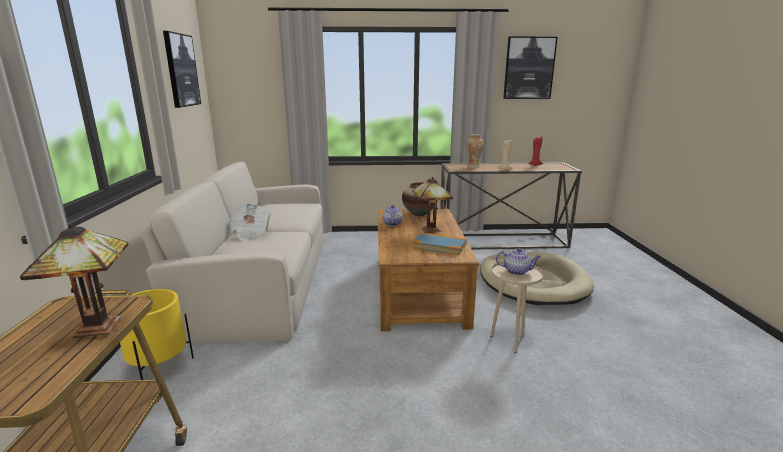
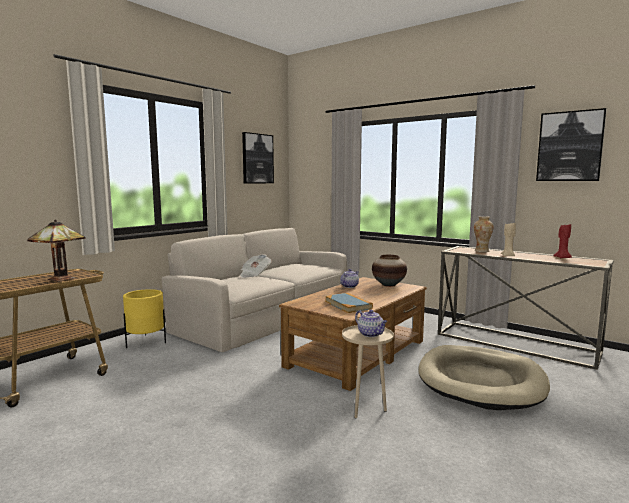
camera: 40 degrees right, 10 degrees down
table lamp [412,177,453,233] -> none

